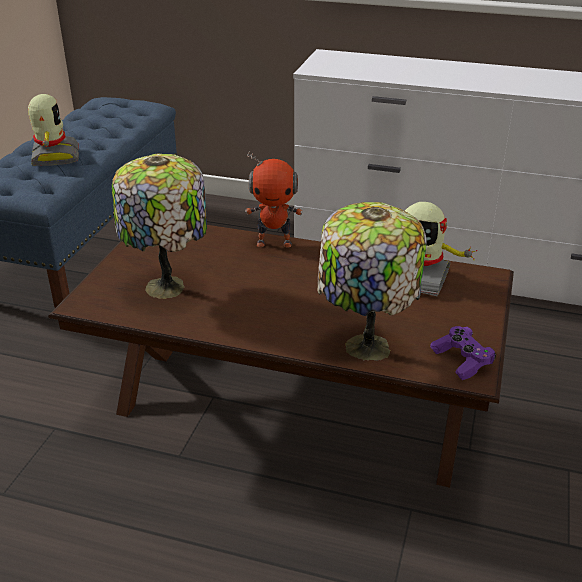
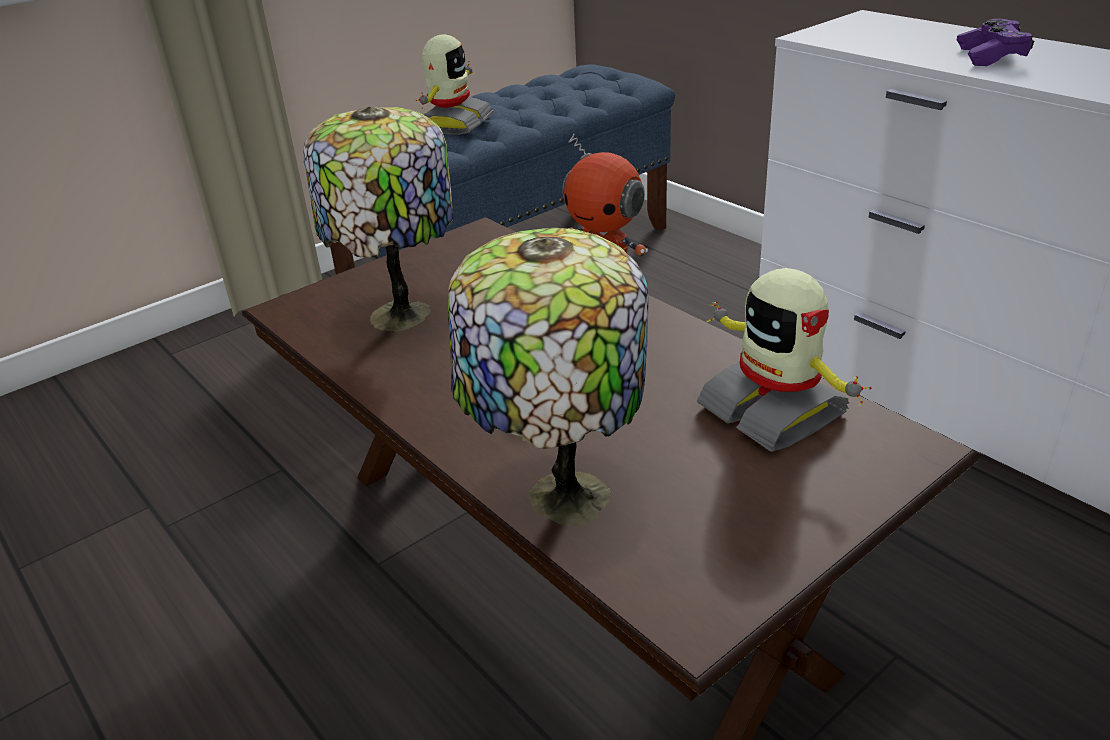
camera: 35 degrees right, 0 degrees up
purple game controller [430,326,496,380] -> purple game controller moved to [957,19,1034,66]

